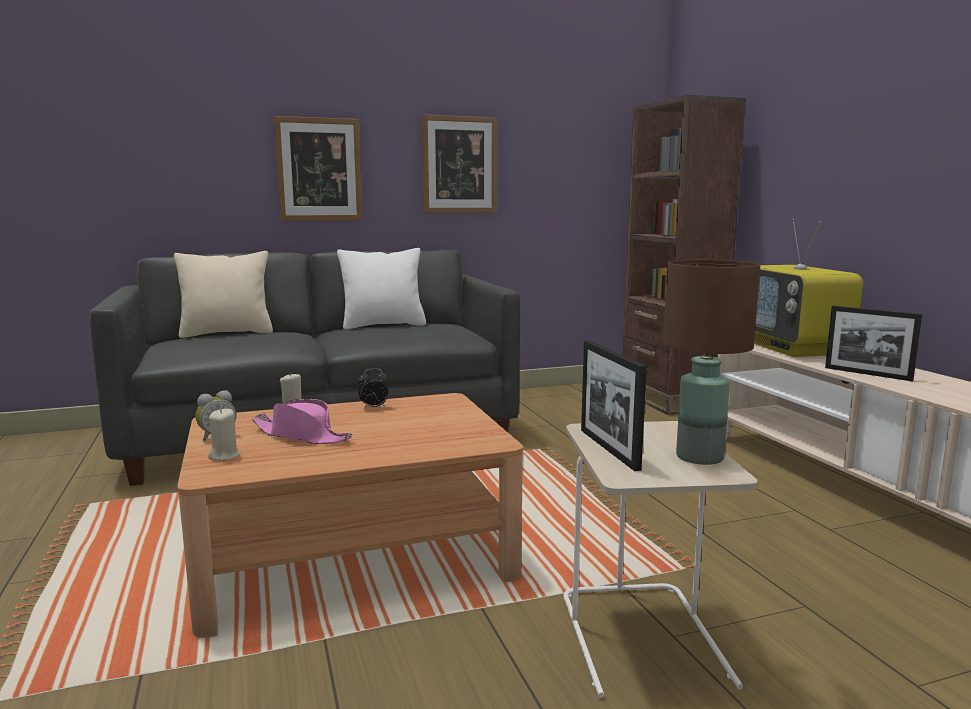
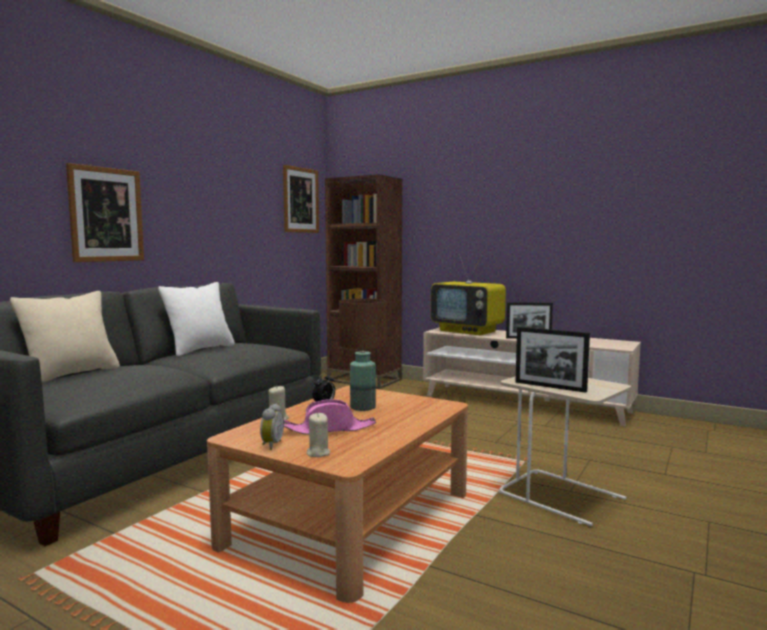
camera: 40 degrees left, 5 degrees down
picture [422,114,497,213] -> picture moved to [283,165,319,233]
brown table lamp [663,260,760,465] -> brown table lamp moved to [339,299,386,411]

